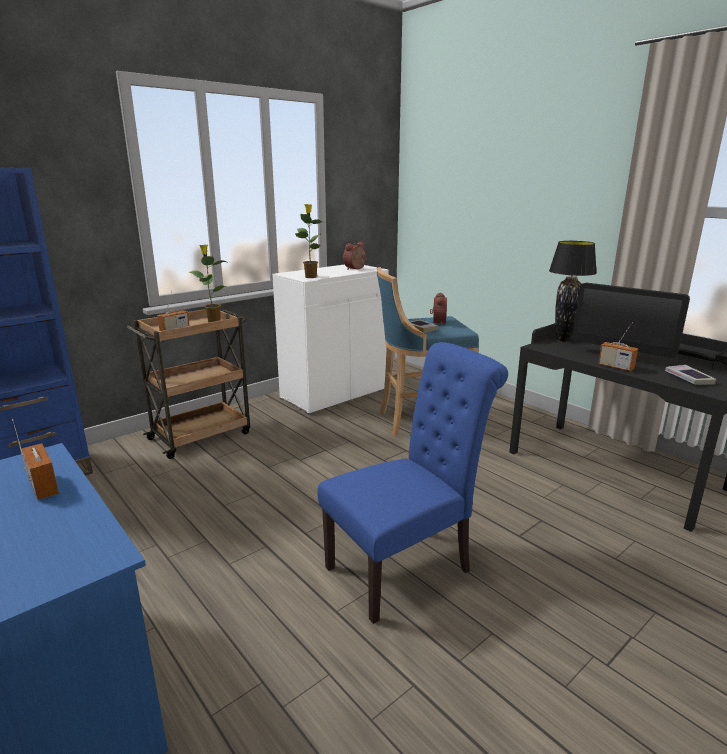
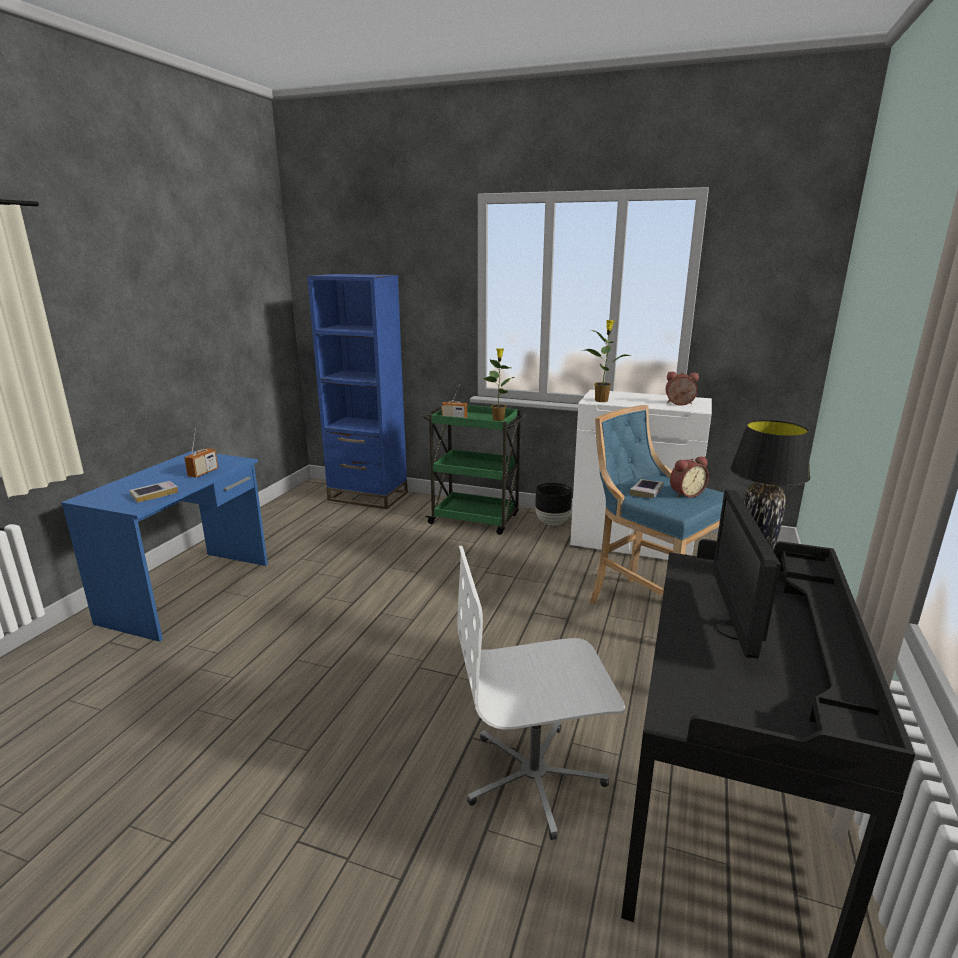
camera: 60 degrees right, 0 degrees up
brown cart [127,309,250,459] -> green cart [423,405,527,535]
blue chair [317,342,508,624] -> none
radio [598,322,638,371] -> none
book [665,365,717,385] -> book moved to [129,481,178,503]
none -> white office chair [457,546,625,840]
none -> black planter [536,483,572,525]

